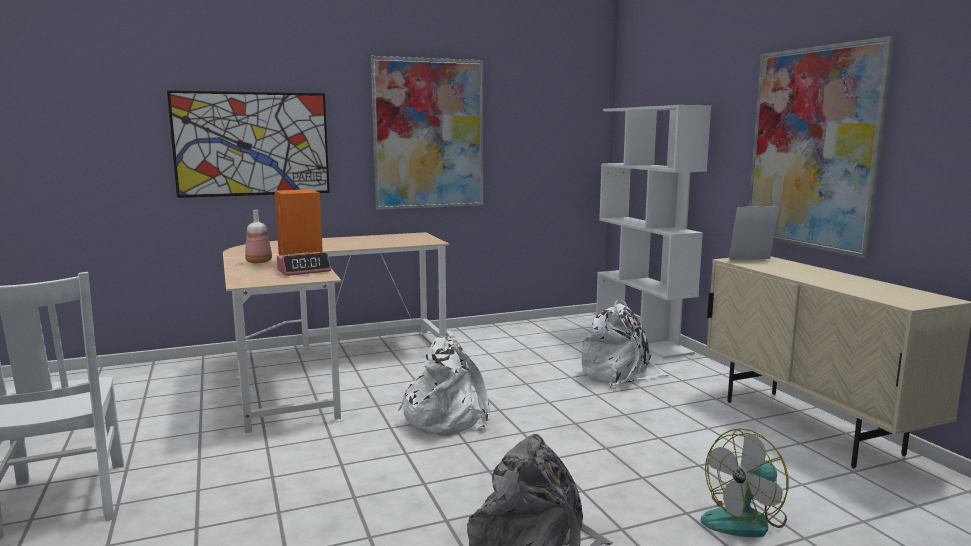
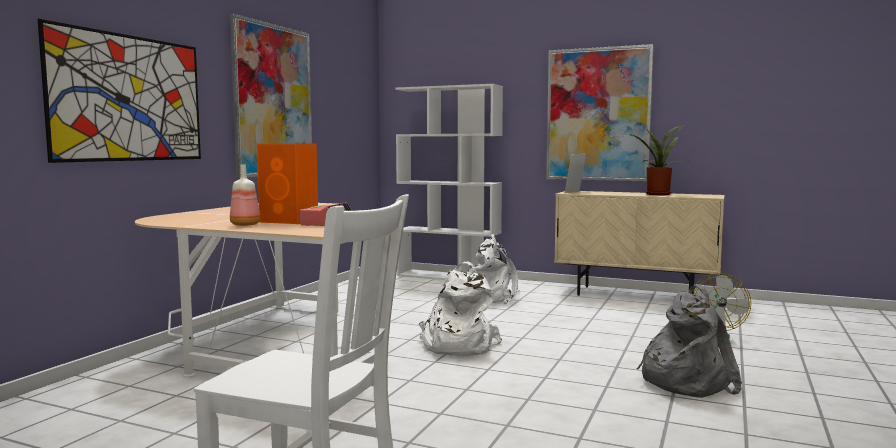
camera: 45 degrees left, 5 degrees down
none -> potted plant [627,125,691,195]

